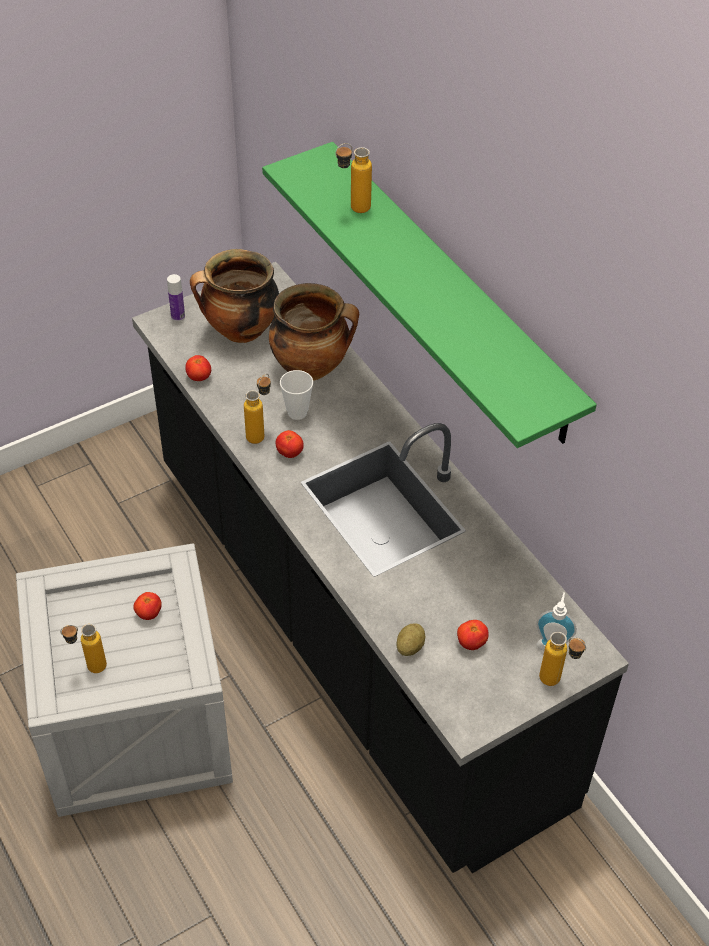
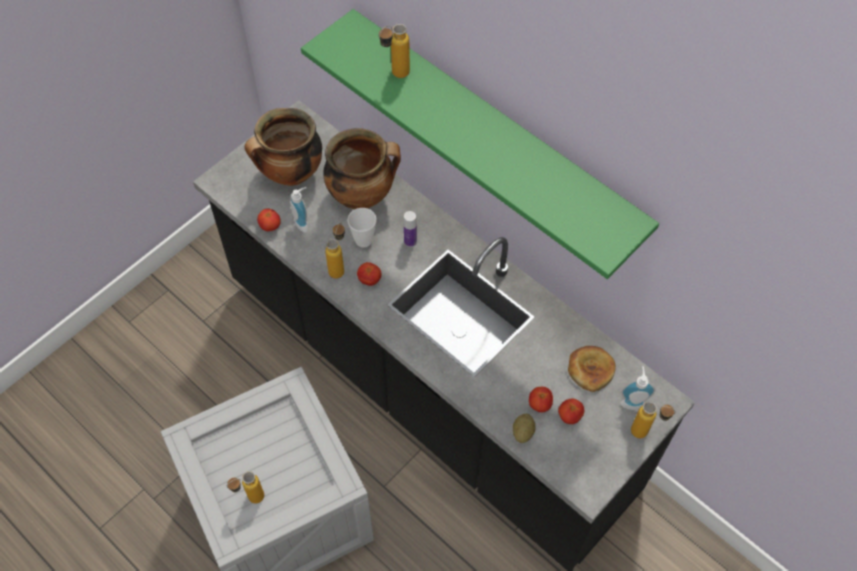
camera: 15 degrees left, 10 degrees up
tomato [133,592,162,620] -> tomato moved to [529,387,553,412]
bottle [167,274,185,321] -> bottle moved to [404,211,417,247]
none -> soap dispenser [290,187,309,232]
none -> bread [568,346,616,392]

